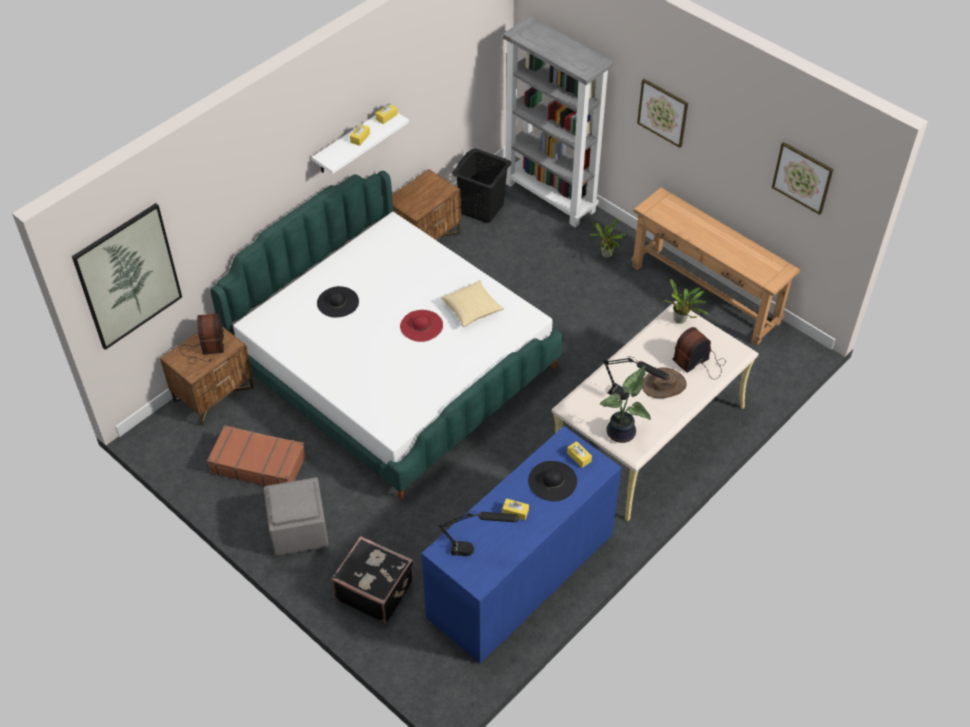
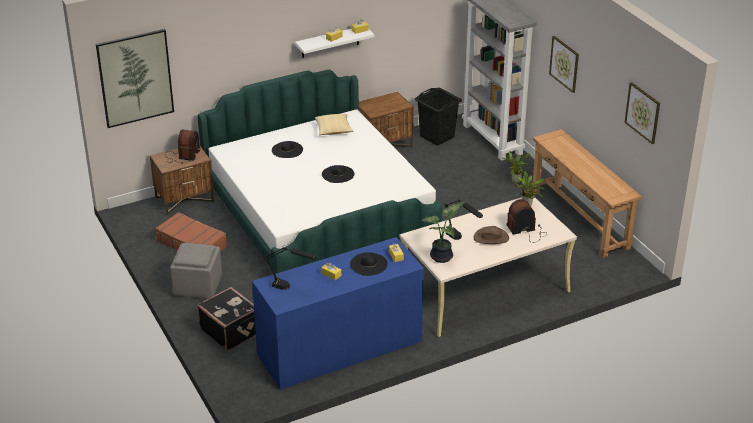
camera: 20 degrees right, 15 degrees down
red hat [400,310,443,342] -> black hat [322,165,354,183]
pillow [441,280,504,327] -> pillow moved to [315,114,353,135]

